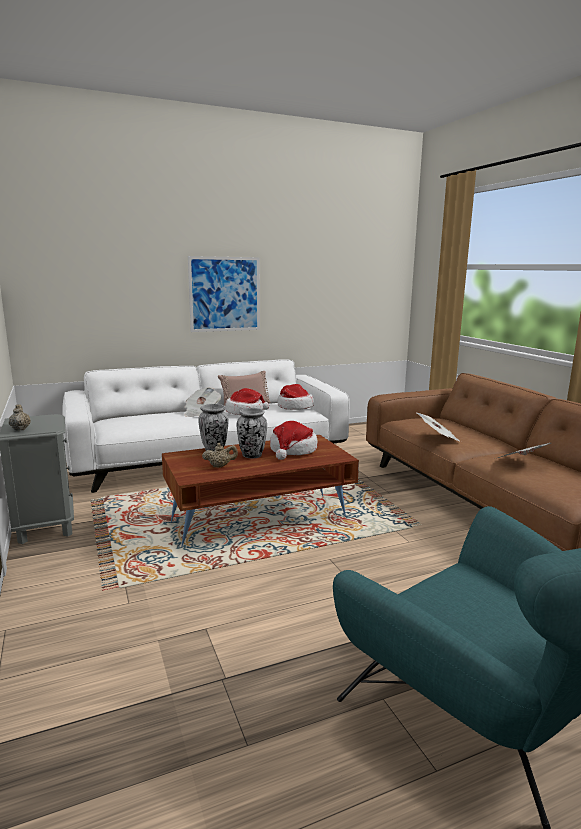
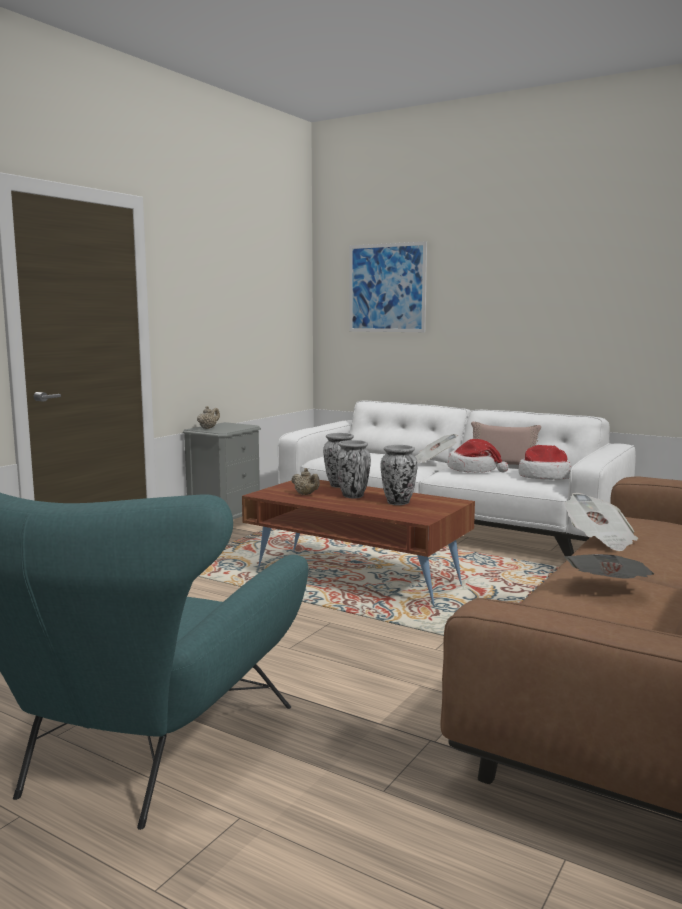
camera: 55 degrees right, 5 degrees down
picture [188,256,260,332] -> picture moved to [349,241,427,332]
hat [270,421,317,460] -> vase [381,445,418,505]

